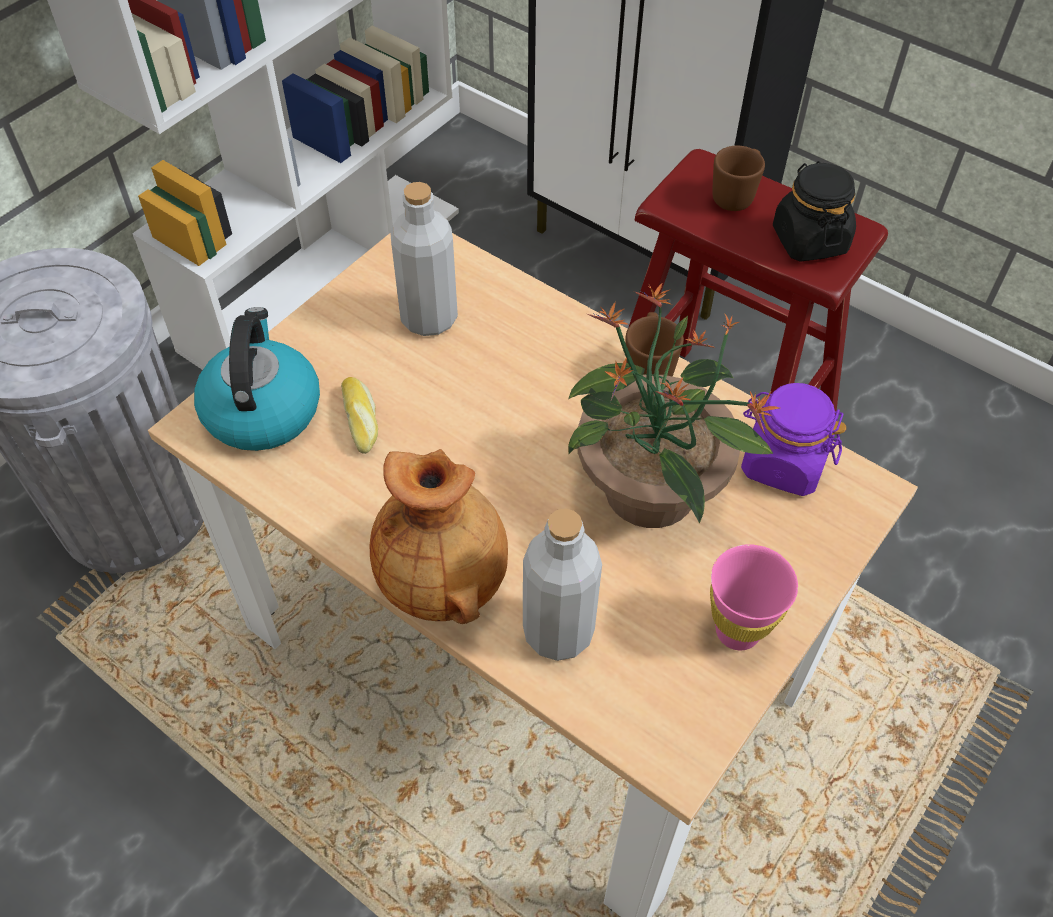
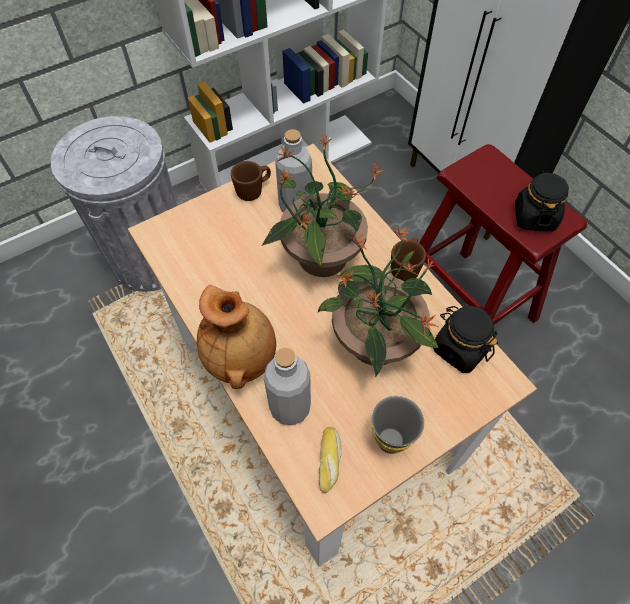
camera: 20 degrees right, 5 degrees up
kettle [194,307,320,451] -> none
bread [341,377,378,454] -> bread moved to [319,427,342,493]
pink cup [710,544,798,650] -> grey cup [371,396,424,454]
brown mug [712,146,765,211] -> brown mug moved to [231,161,271,201]
purple jar [741,383,847,496] -> black jar [433,306,498,373]
none -> potted plant [262,134,385,277]

